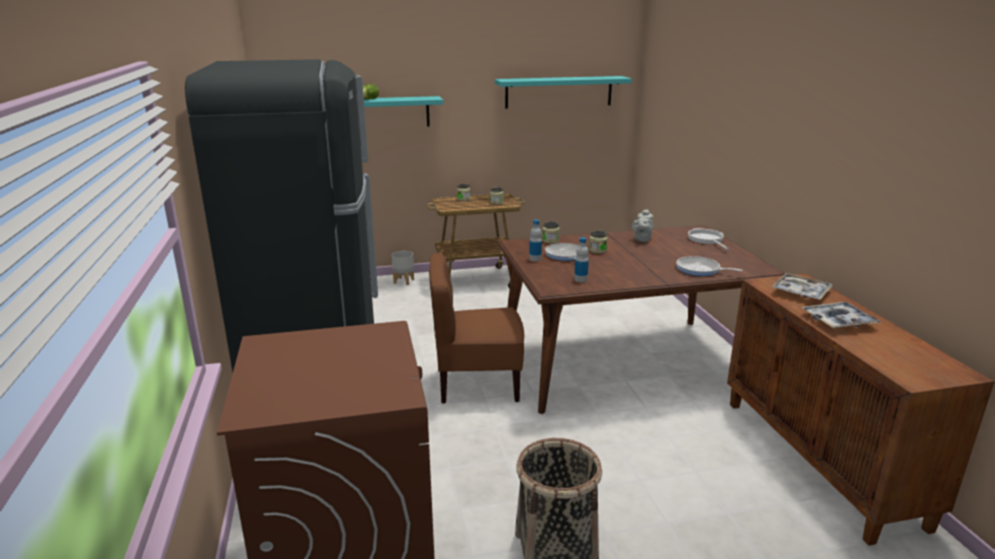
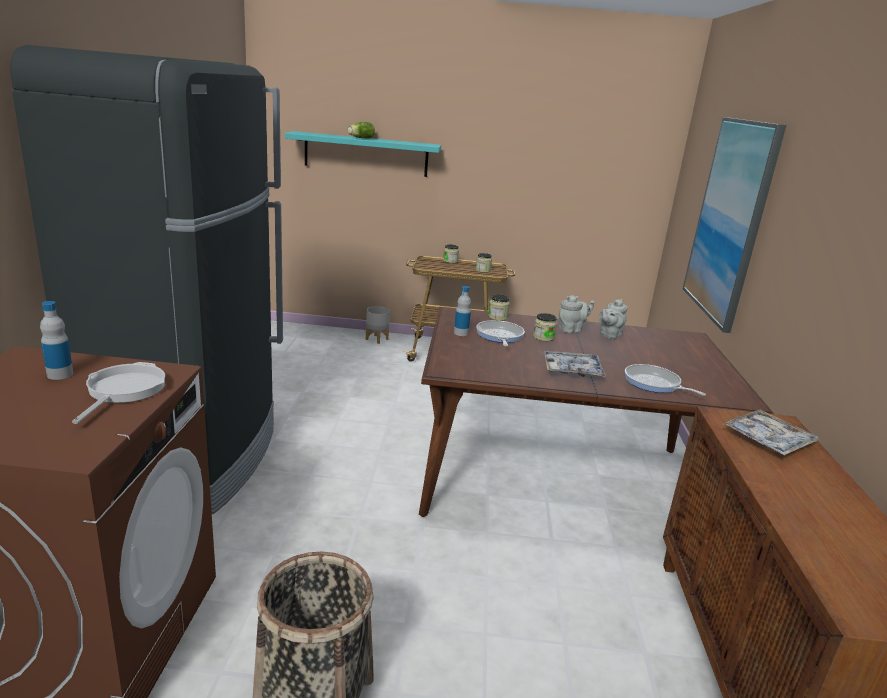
camera: 15 degrees right, 0 degrees up
brown chair [429,253,524,404] -> none
turquoise shelf [495,76,632,109] -> none
bottle [574,237,589,282] -> bottle moved to [40,301,73,380]
frying pan [688,228,729,250] -> frying pan moved to [72,362,165,424]
tray [801,302,881,329] -> tray moved to [544,351,606,377]
none -> grey teapot [559,295,594,333]
none -> picture [683,117,786,333]

